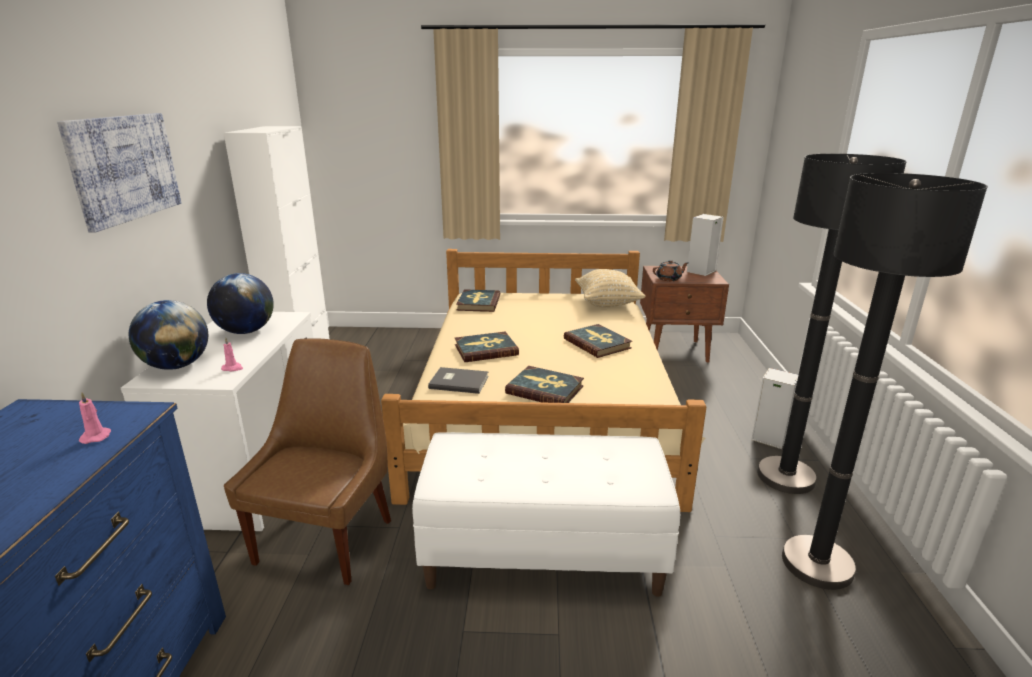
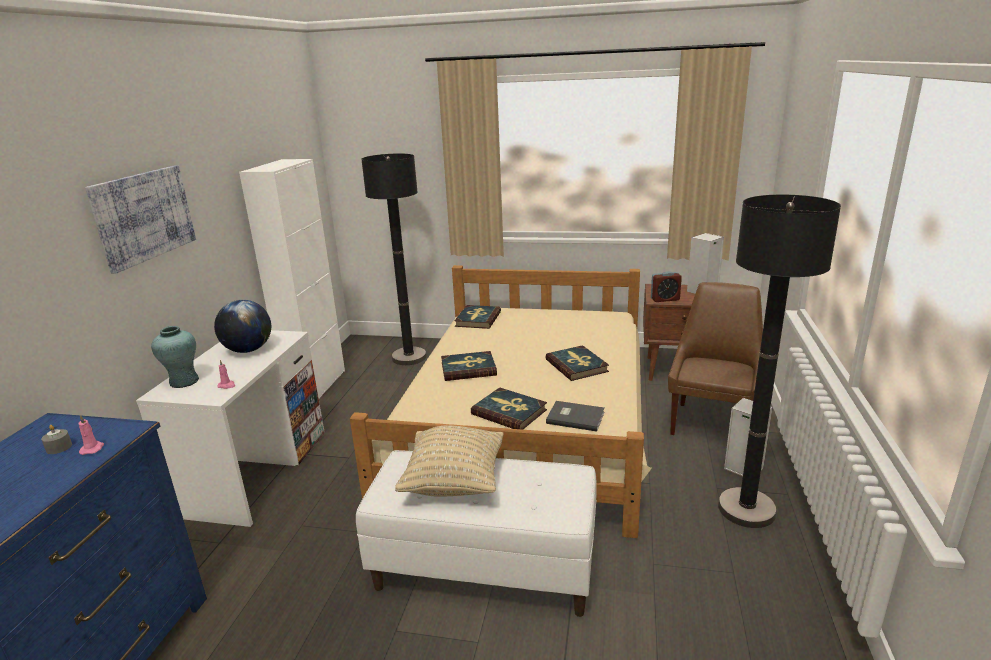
camera: 10 degrees right, 0 degrees up
globe [129,300,208,370] -> turquoise vase [151,326,199,388]
brown chair [224,338,391,585] -> brown chair moved to [668,282,763,435]
grey book [428,367,489,394] -> grey book moved to [546,401,605,432]
beige pillow [575,269,645,308] -> beige pillow moved to [395,425,503,497]
brown teapot [653,260,689,281] -> alarm clock [651,271,682,302]
black floor lamp [782,173,988,590] -> black floor lamp moved to [361,154,426,365]
none -> grey candle [41,425,72,454]

